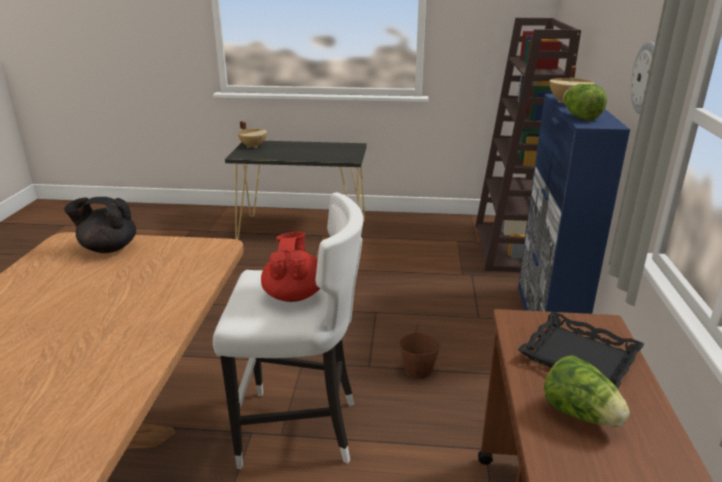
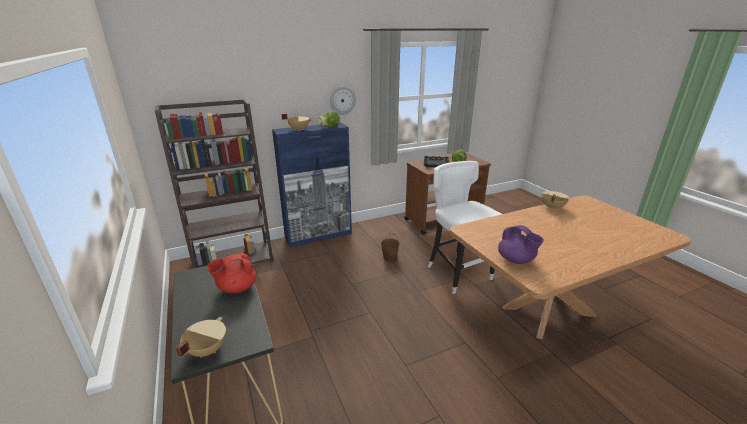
camera: 120 degrees left, 0 degrees up
black teapot [64,197,136,253] -> purple teapot [498,225,544,264]
red teapot [261,232,320,302] -> red teapot moved to [207,253,256,294]
none -> beige cooking pot [542,191,569,210]

